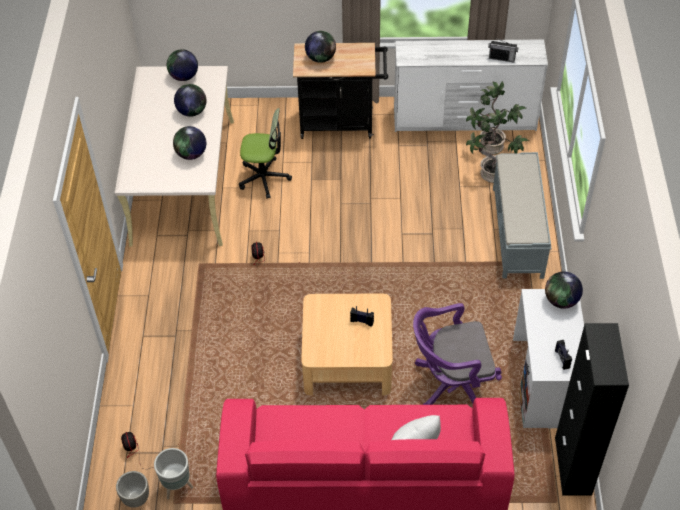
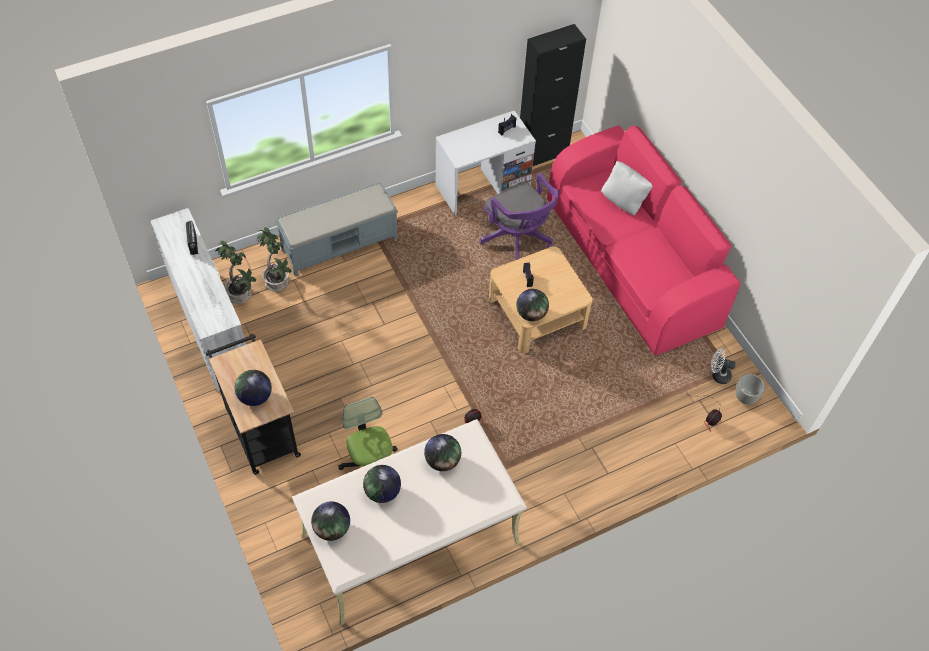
camera: 120 degrees left, 5 degrees up
grey planter [154,448,193,499] -> white fan [711,349,736,384]
globe [545,271,583,309] -> globe moved to [516,289,549,321]

